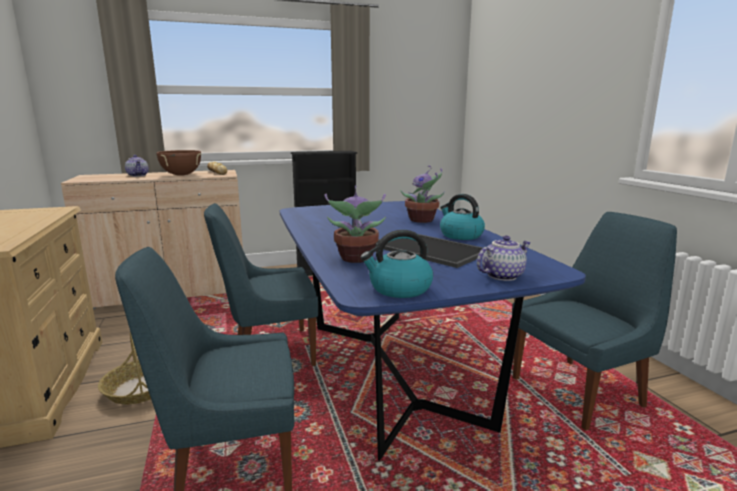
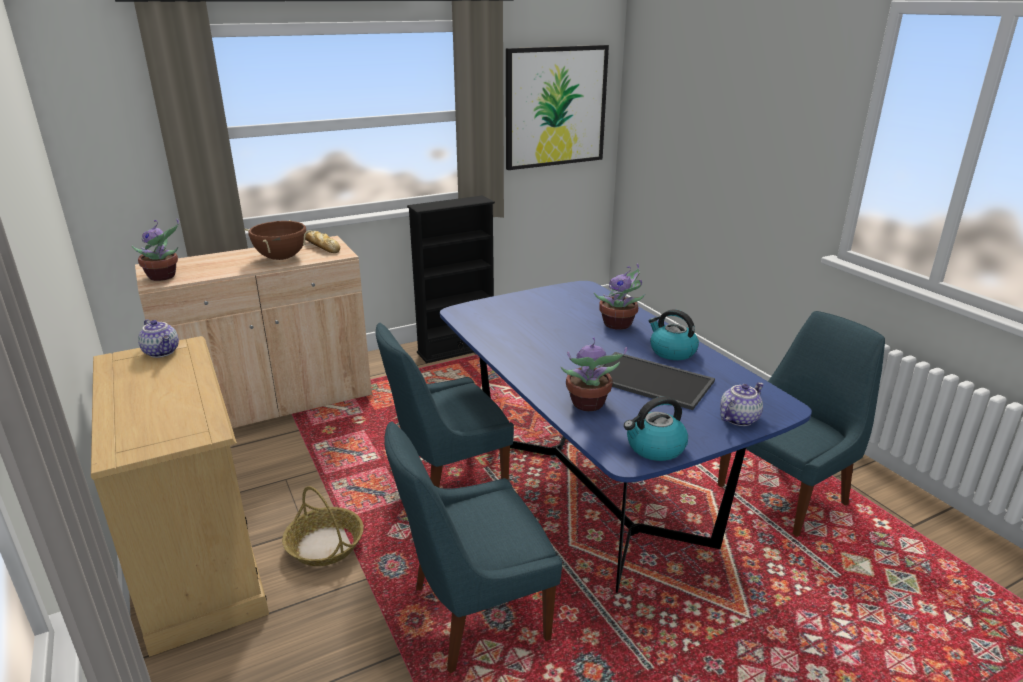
camera: 10 degrees left, 10 degrees up
teapot [125,155,149,177] -> teapot moved to [138,319,179,358]
none -> potted plant [132,219,179,281]
none -> picture [506,45,609,170]

